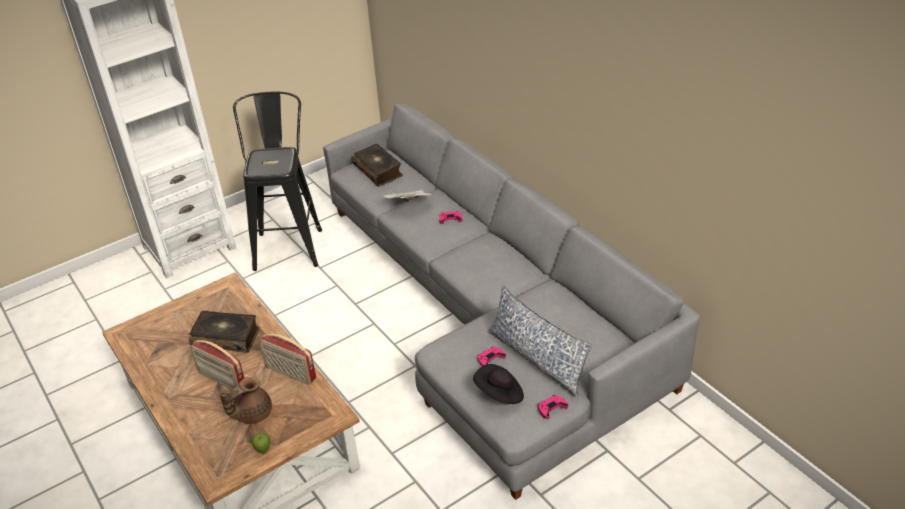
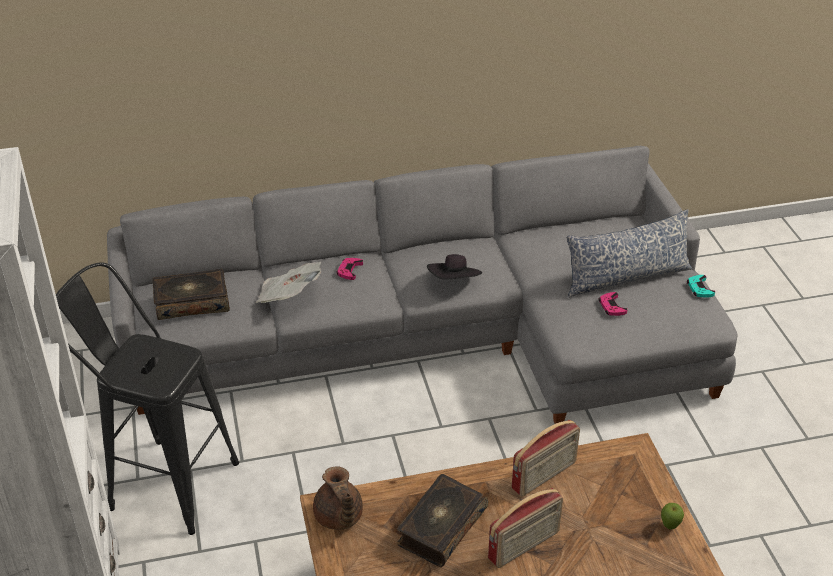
camera: 70 degrees left, 0 degrees up
brown teapot [220,377,272,424] -> brown teapot moved to [313,466,363,530]
black hat [473,364,524,404] -> black hat moved to [427,254,482,280]
pink game controller [538,395,568,419] -> turquoise game controller [687,275,715,298]

